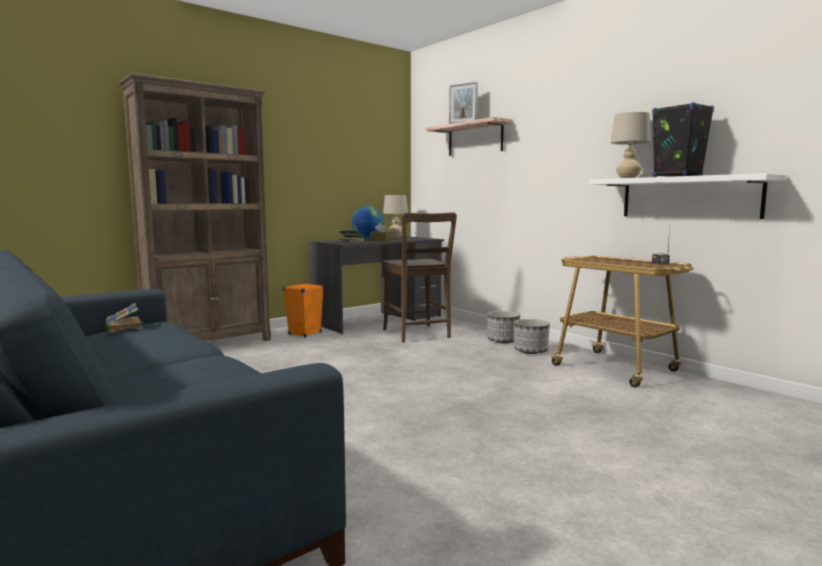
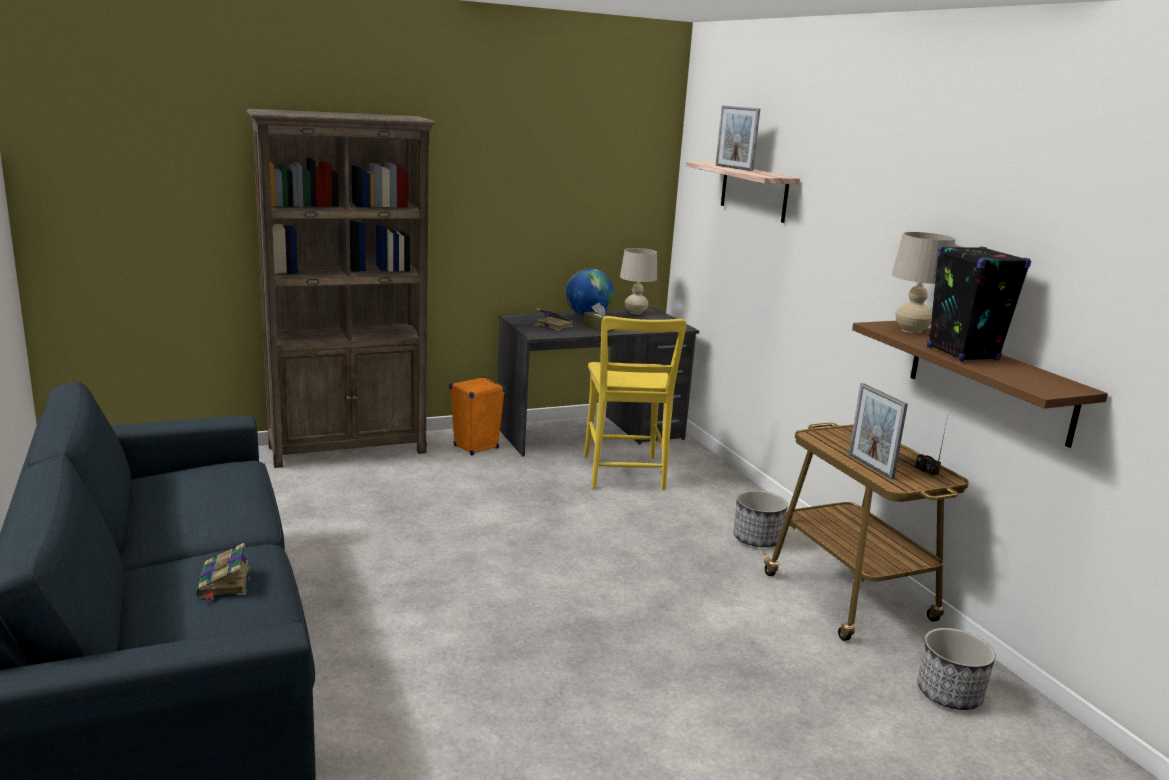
camera: 15 degrees right, 10 degrees up
book [105,303,143,333] -> book moved to [196,543,251,601]
brown chair [382,212,457,342] -> yellow chair [583,316,687,490]
planter [487,311,520,343] -> planter moved to [917,628,996,710]
white shelf [589,173,787,219] -> brown shelf [852,321,1108,448]
none -> picture frame [849,383,908,480]

